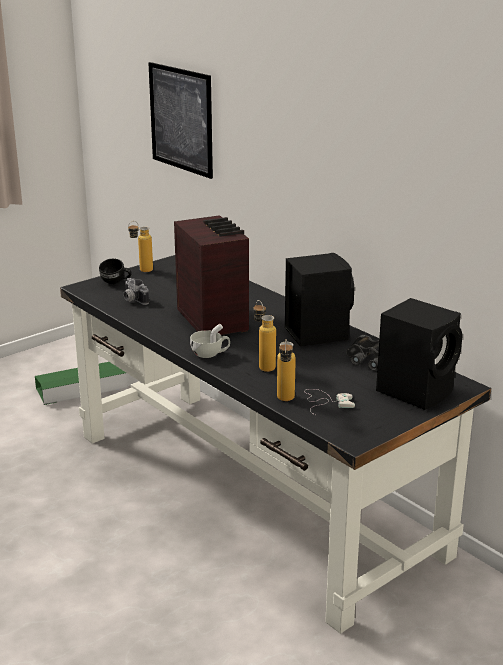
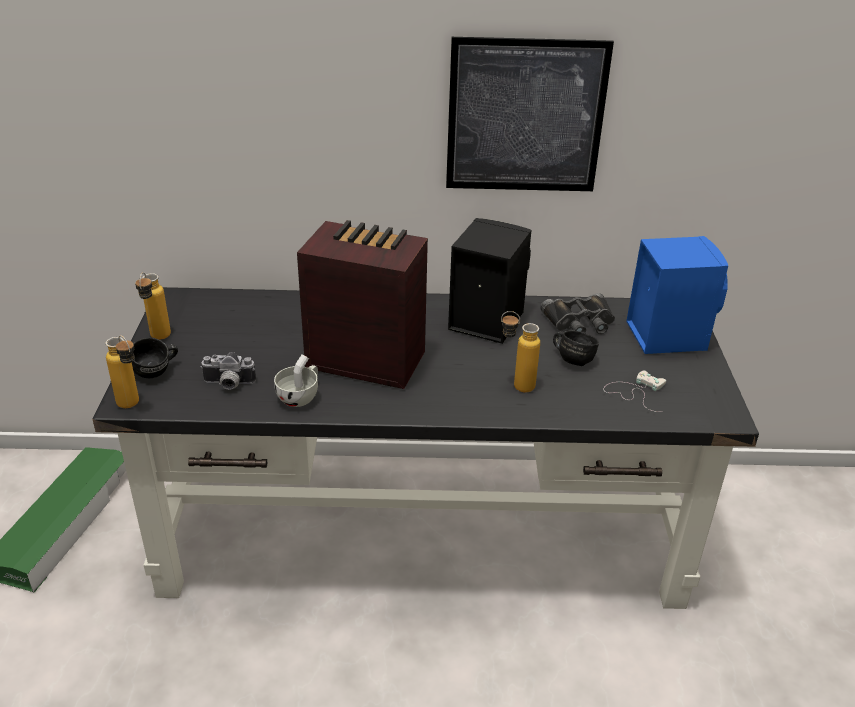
camera: 50 degrees left, 10 degrees up
picture [148,62,213,179] -> picture moved to [446,37,614,191]
white cup [190,324,230,358] -> white cup moved to [274,354,318,407]
bottle [277,339,296,401] -> bottle moved to [106,335,139,408]
black speaker [376,298,463,410] -> blue speaker [626,236,728,354]
none -> black mug [553,330,599,366]

